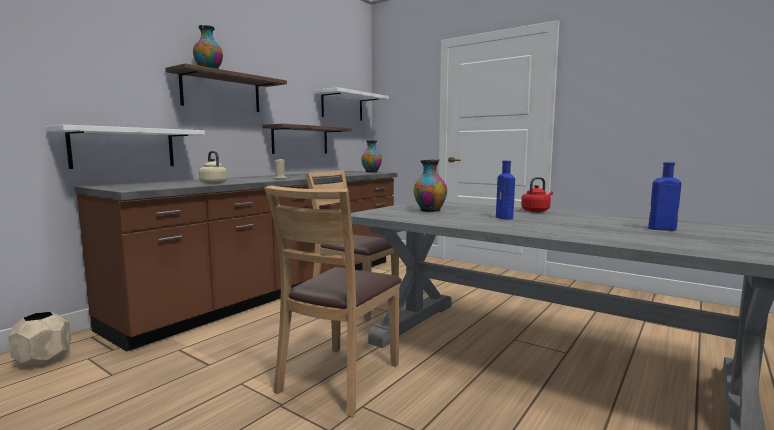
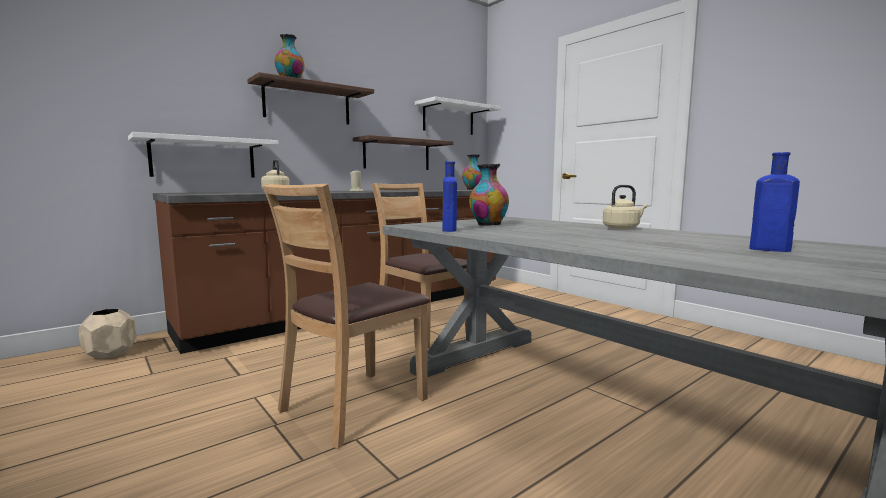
camera: 15 degrees right, 0 degrees up
blue bottle [496,161,515,220] -> blue bottle moved to [442,161,457,232]
red kettle [521,177,553,212] -> beige kettle [603,185,648,229]

